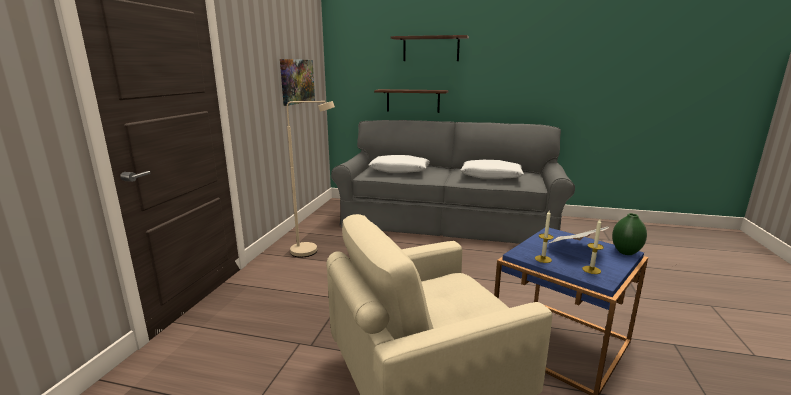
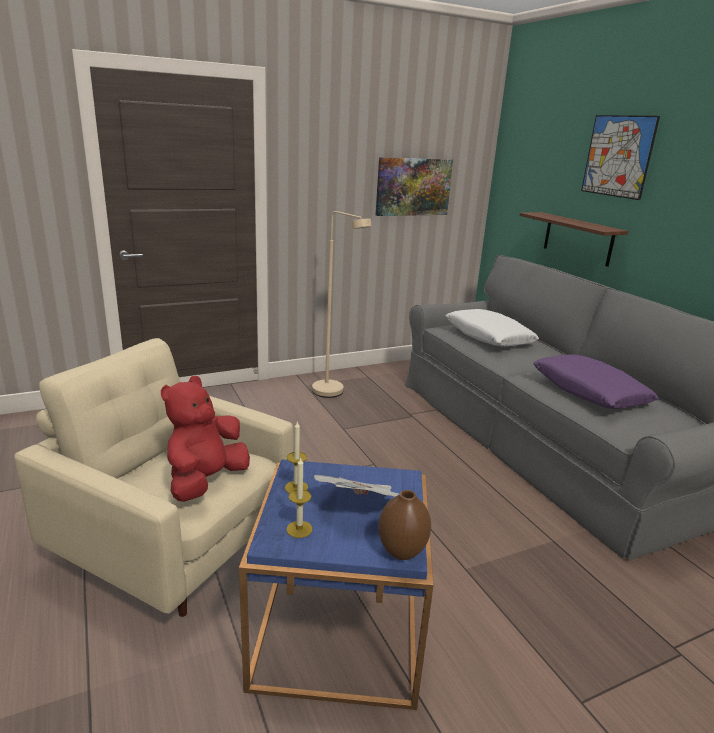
camera: 50 degrees right, 5 degrees up
shelf [391,35,469,61] -> picture [581,115,660,200]
white pillow [460,160,524,179] -> purple pillow [533,354,659,409]
green vase [612,213,647,255] -> brown vase [379,490,431,560]
none -> red plush toy [161,376,250,502]

